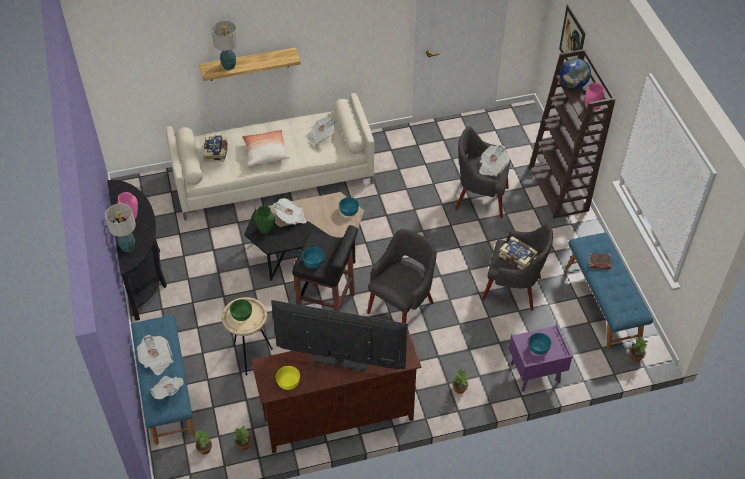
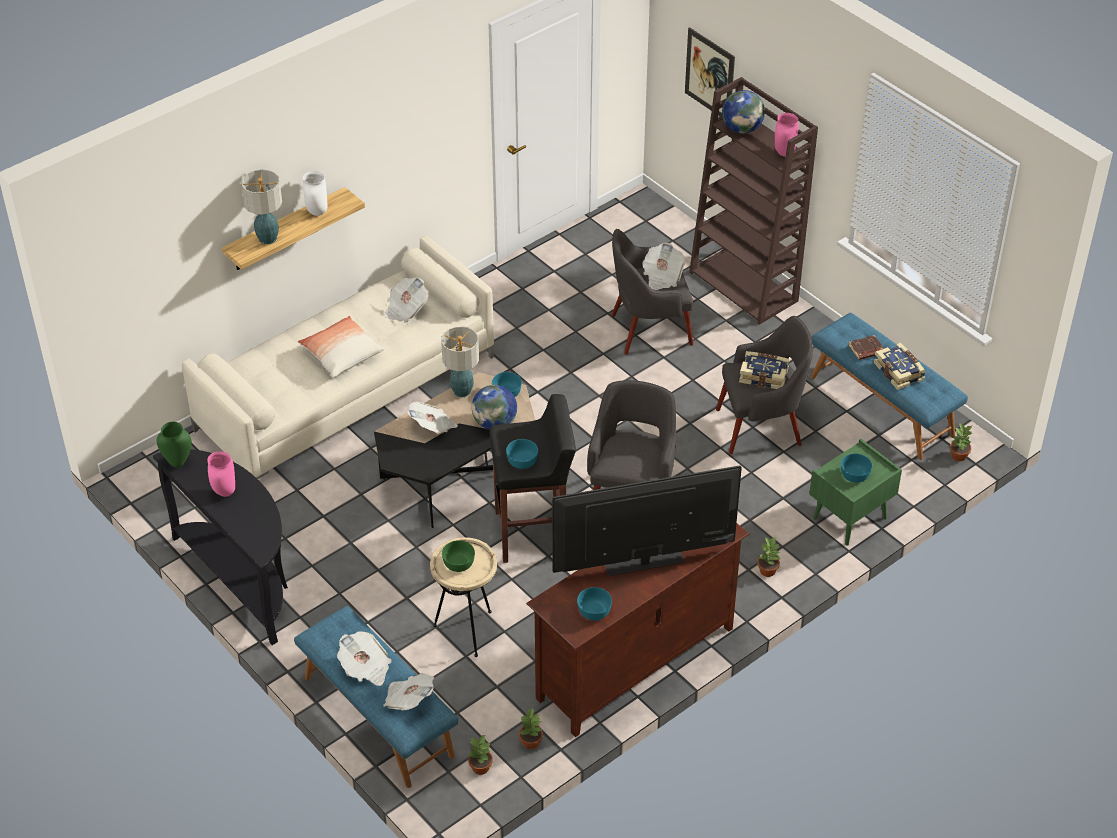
camera: 25 degrees left, 5 degrees down
table lamp [105,203,136,252] -> table lamp moved to [441,326,479,397]
book [203,134,228,162] -> book moved to [874,343,926,390]
green vase [254,206,275,234] -> green vase moved to [157,422,192,468]
yellow bowl [276,366,300,390] -> turquoise bowl [577,587,612,621]
purple nightstand [509,324,572,392] -> green nightstand [809,439,902,546]
none -> white vase [303,171,327,216]
none -> globe [472,385,517,430]

